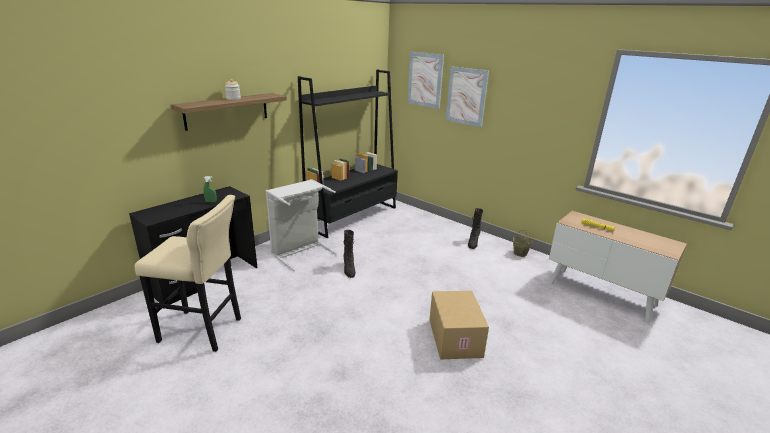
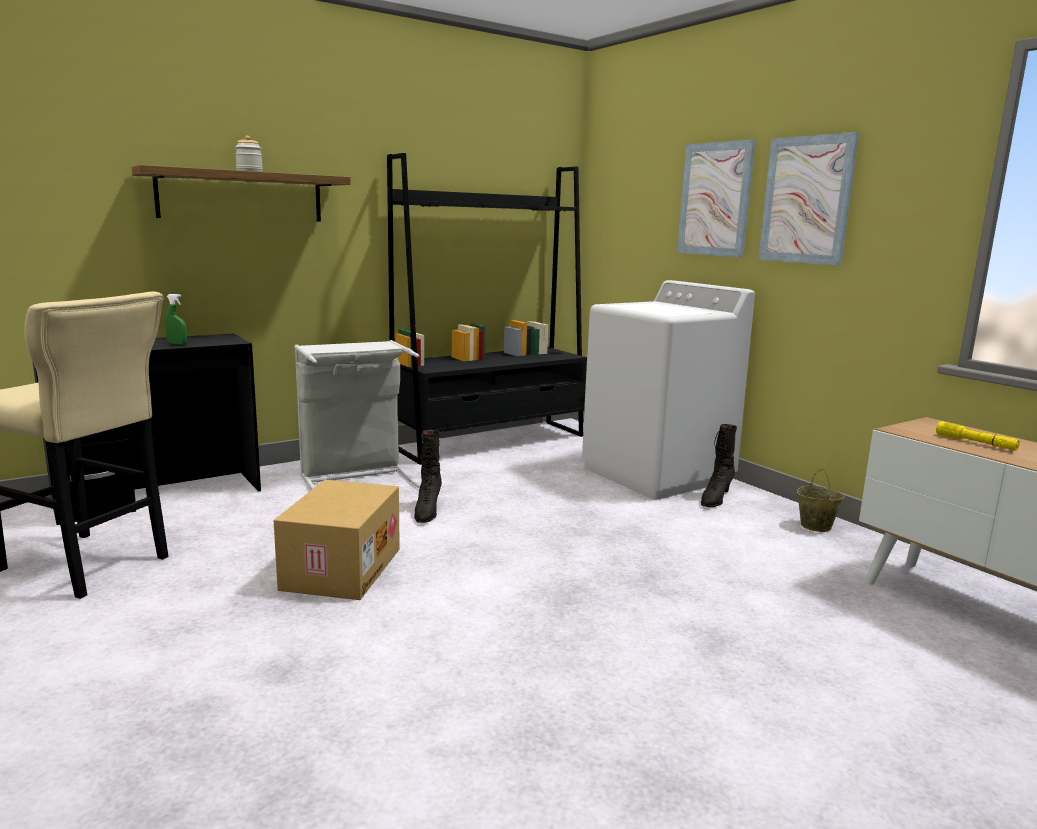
camera: 15 degrees right, 10 degrees down
picture [408,52,444,109] -> picture moved to [759,132,859,266]
cardboard box [429,291,489,359] -> cardboard box moved to [274,480,400,600]
none -> white washing machine [582,280,755,500]

